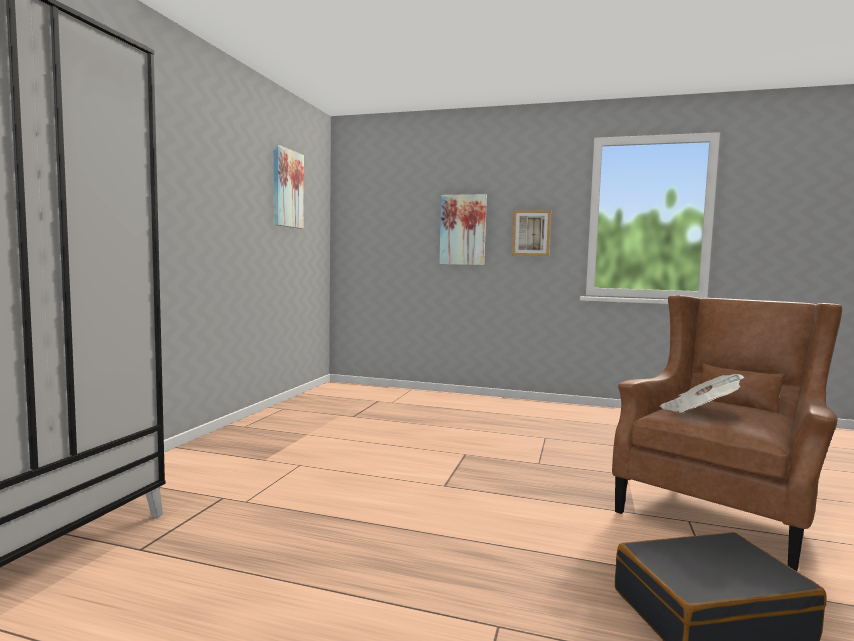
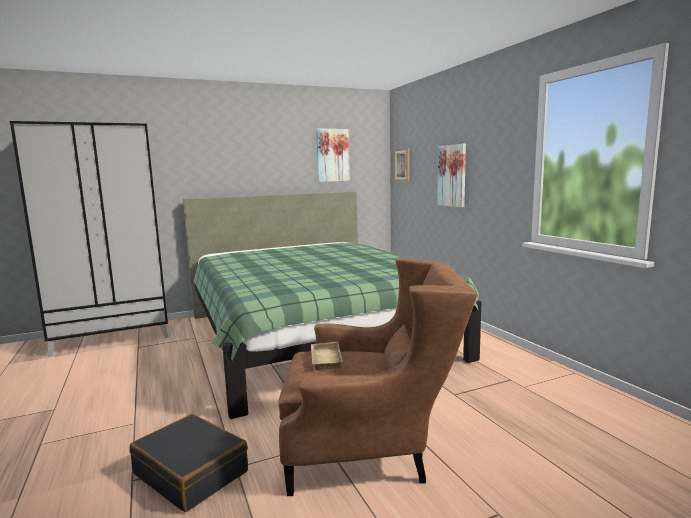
camera: 50 degrees right, 5 degrees up
picture [512,210,551,256] -> picture moved to [394,148,410,181]
newspaper [660,374,745,413] -> beige tray [311,342,343,370]
none -> green bed [183,191,481,419]

